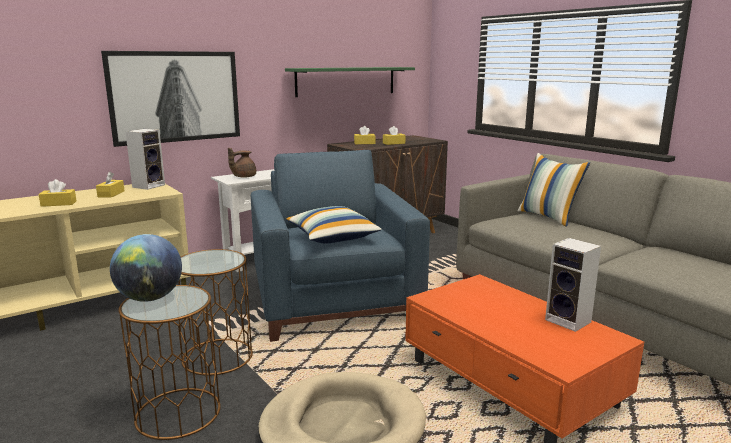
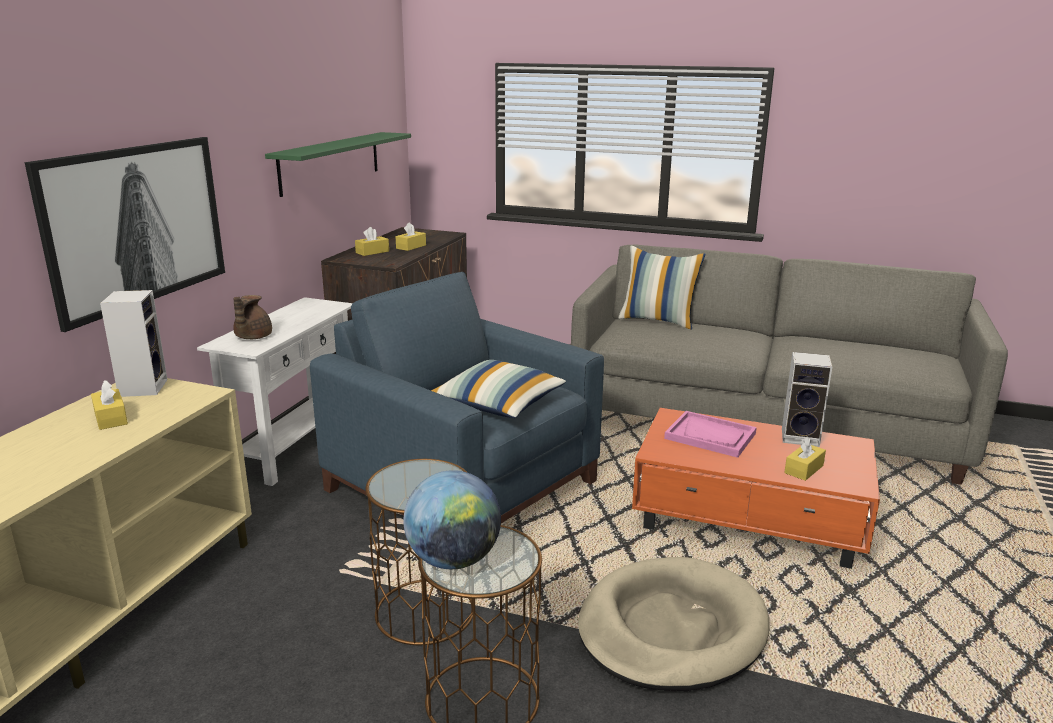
camera: 35 degrees left, 5 degrees up
yellow tissue box [39,179,76,207] -> yellow tissue box moved to [784,436,826,481]
none -> pink tray [664,411,757,458]

